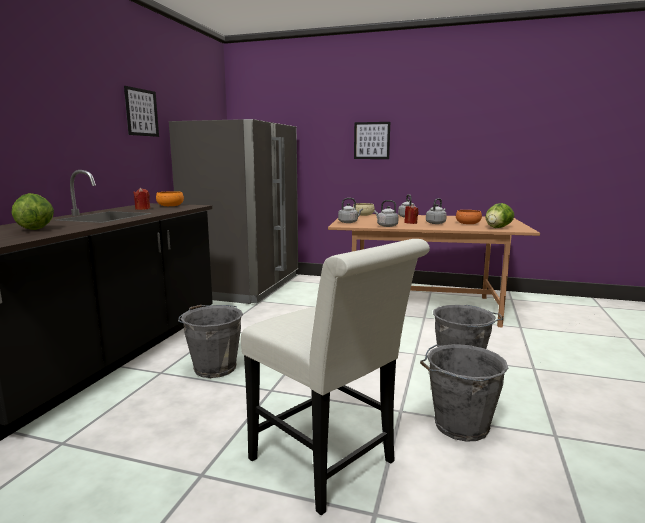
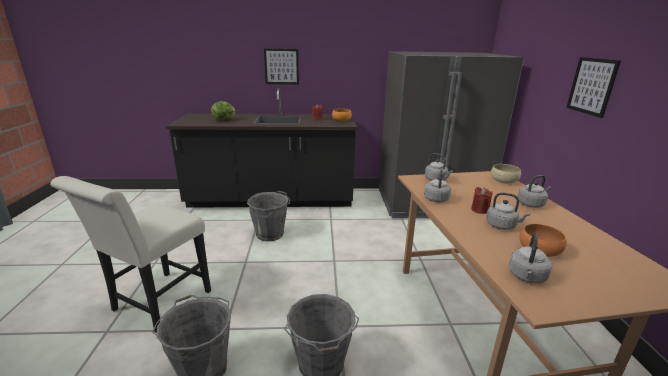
camera: 70 degrees right, 10 degrees up
picture [124,86,159,137] -> picture moved to [264,49,299,84]
lettuce [485,203,514,228] -> grey kettle [508,233,552,283]

